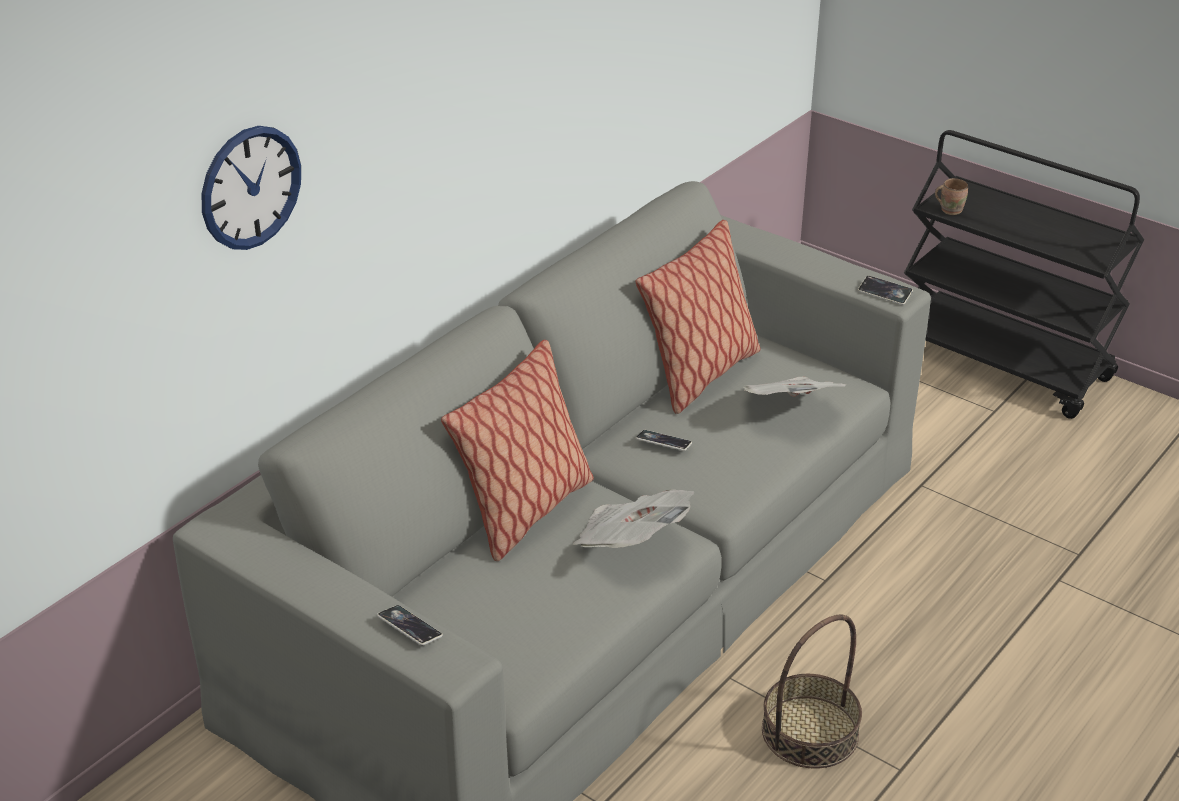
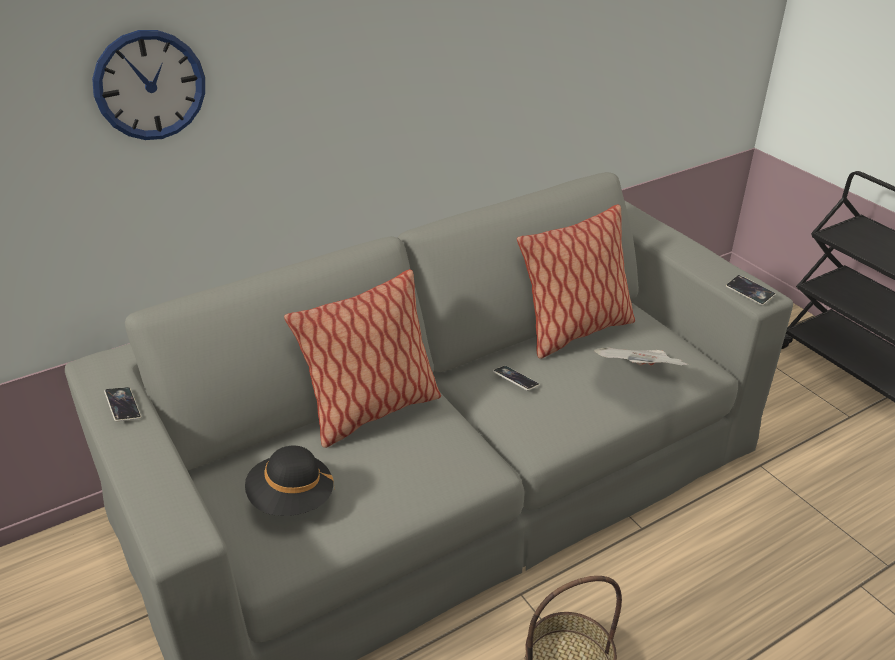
camera: 20 degrees right, 0 degrees up
phone [377,605,443,645] -> phone moved to [104,387,141,422]
newspaper [572,489,695,548] -> none
brown mug [935,178,968,215] -> none
none -> black hat [245,445,335,516]

